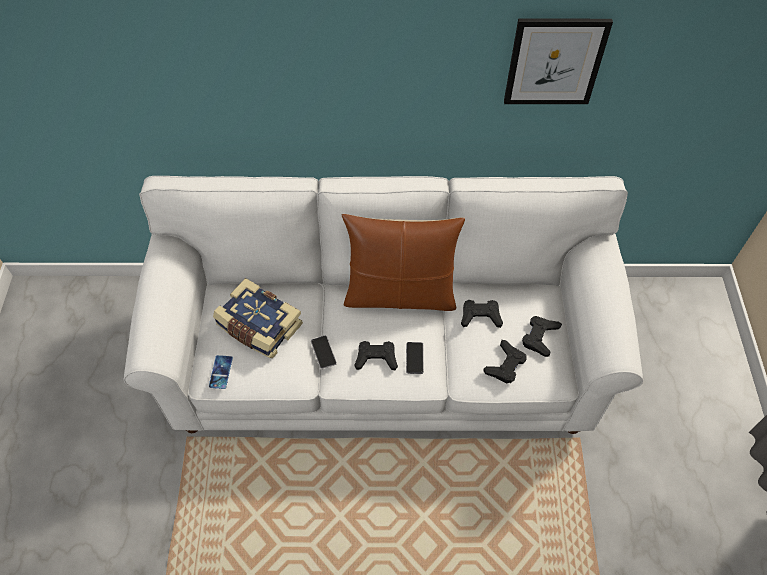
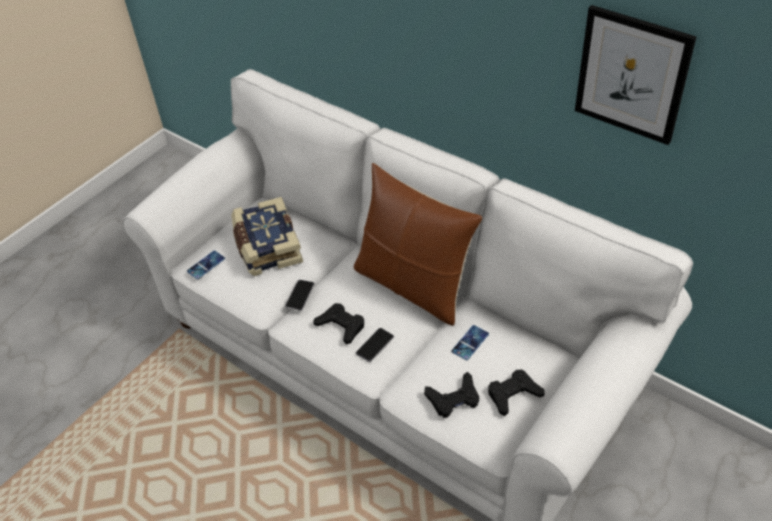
camera: 40 degrees right, 10 degrees down
black game controller [461,300,503,328] -> phone [451,325,489,360]

